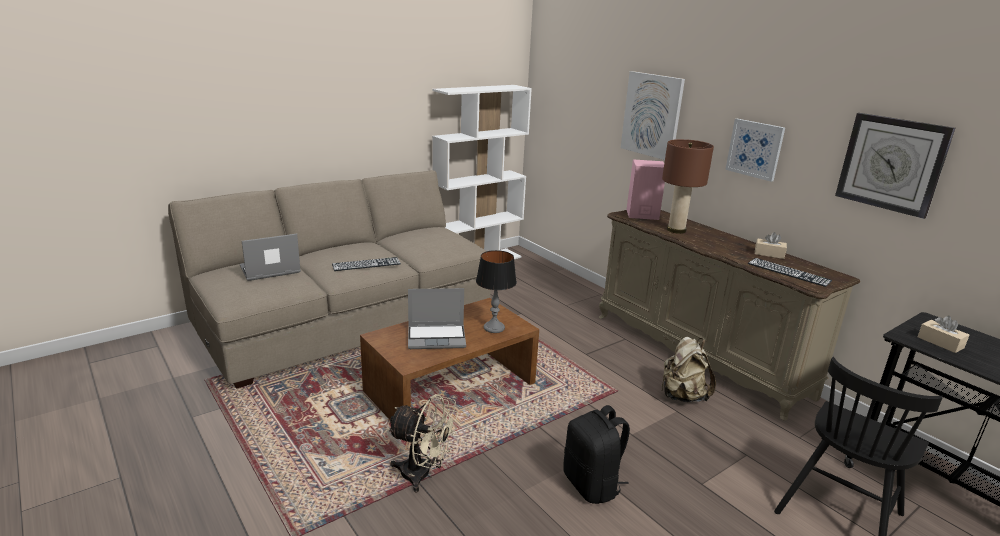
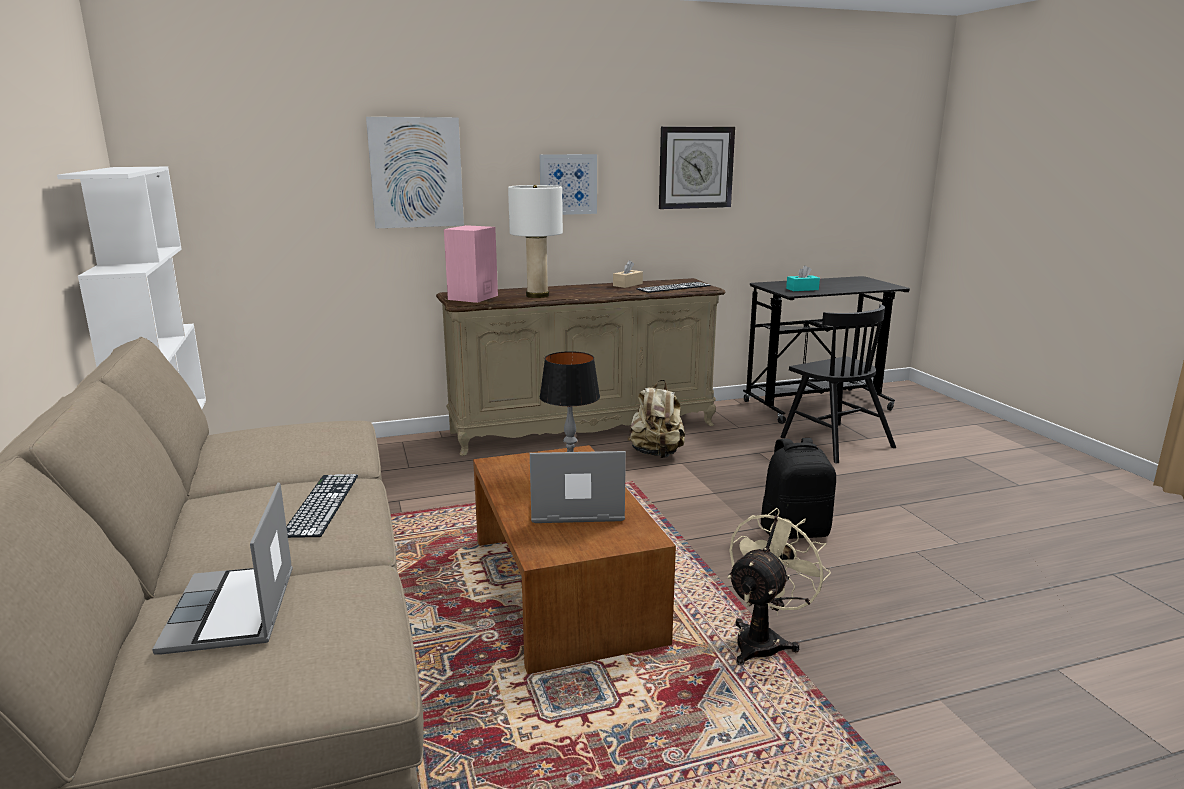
camera: 70 degrees left, 5 degrees down
laptop [408,288,466,349] -> laptop turned 105 degrees counterclockwise [530,451,626,523]
brown table lamp [662,139,714,234] -> white table lamp [508,185,563,298]
beige tissue box [918,316,969,353] -> turquoise tissue box [786,265,820,291]

